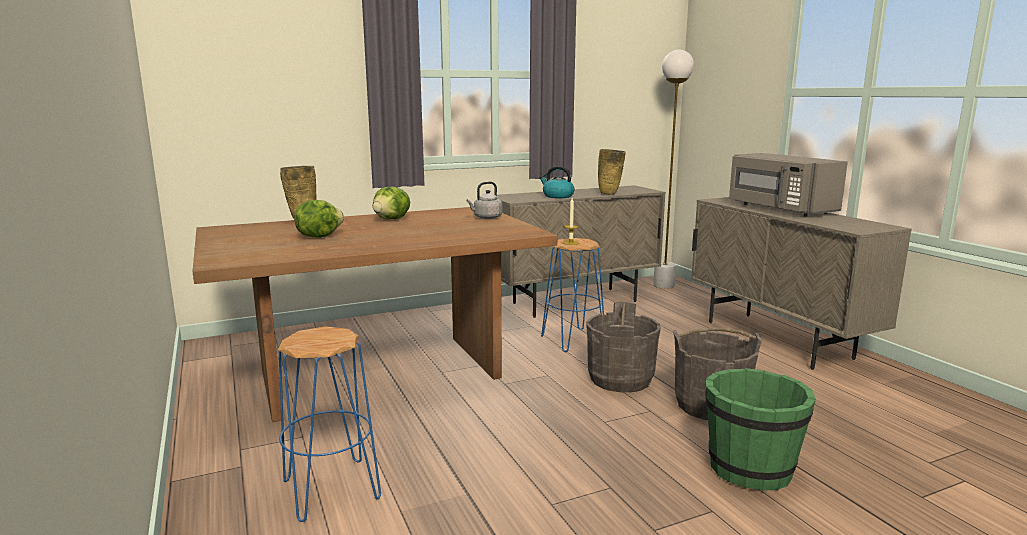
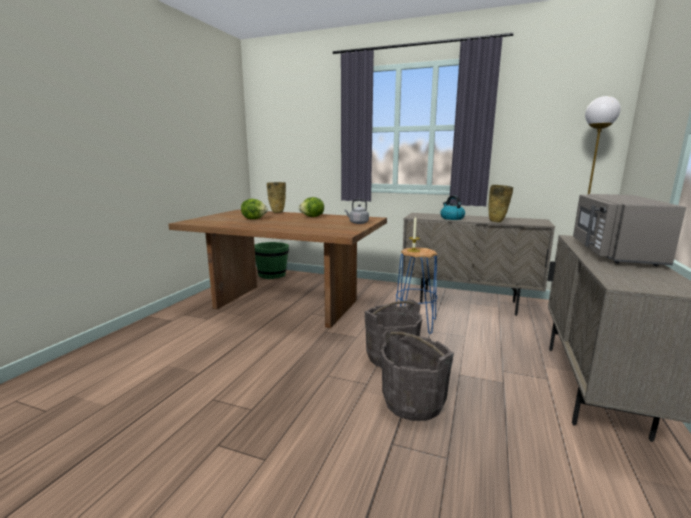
camera: 45 degrees right, 0 degrees up
blue stool [278,326,381,522] -> none
green bucket [705,368,816,491] -> green bucket moved to [254,242,289,279]

